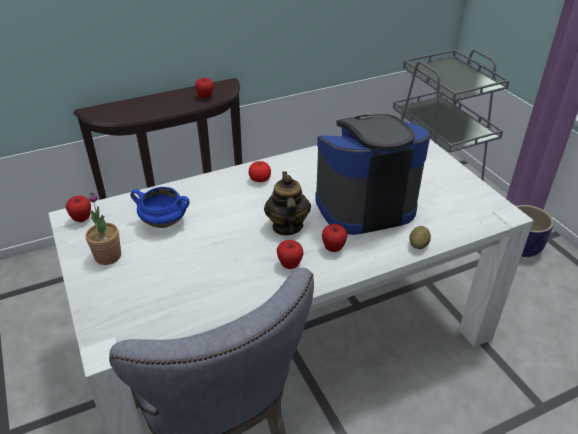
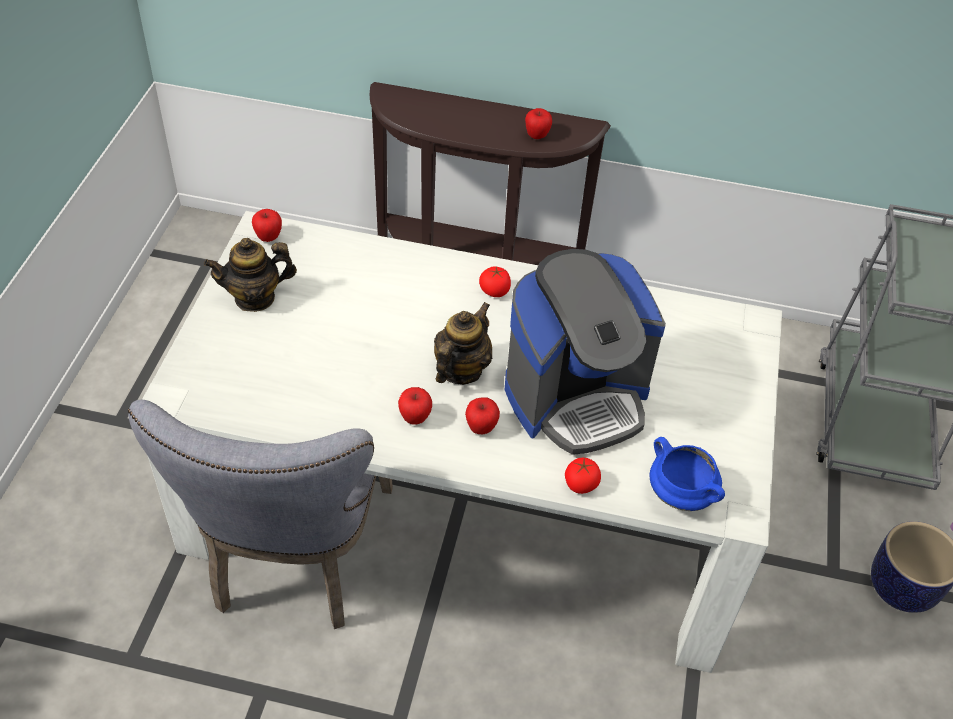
camera: 35 degrees right, 10 degrees up
potted plant [85,193,121,265] -> teapot [204,238,297,312]
blue cooking pot [130,187,190,228] -> blue cooking pot moved to [650,437,725,511]
coffee machine [315,114,430,235] -> coffee machine turned 135 degrees clockwise [505,249,666,455]
potato [410,226,431,249] -> tomato [565,458,601,494]

